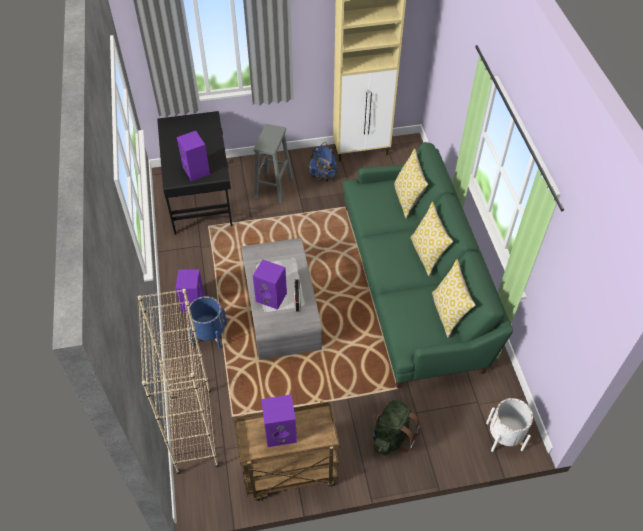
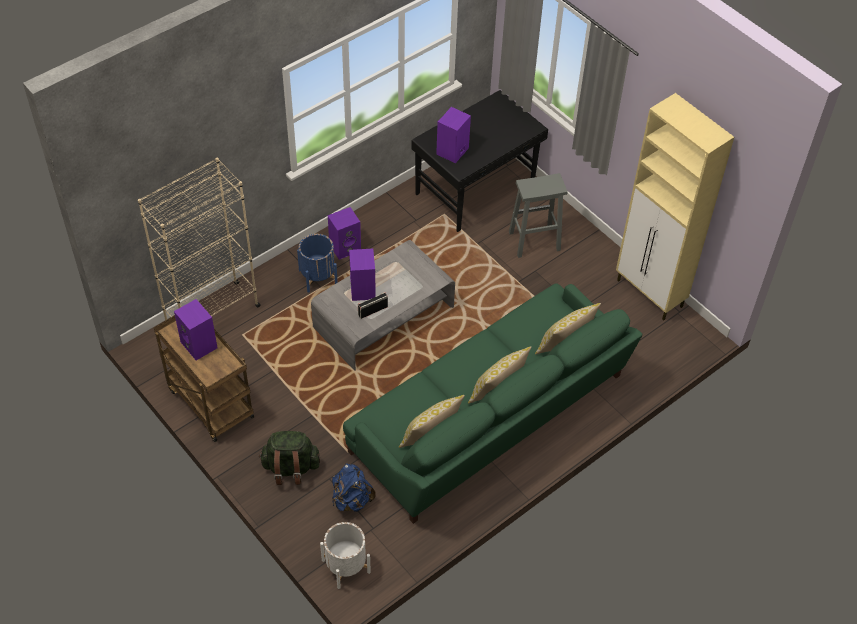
camera: 60 degrees right, 0 degrees up
blue backpack [307,142,338,182] -> blue backpack moved to [332,463,376,512]

